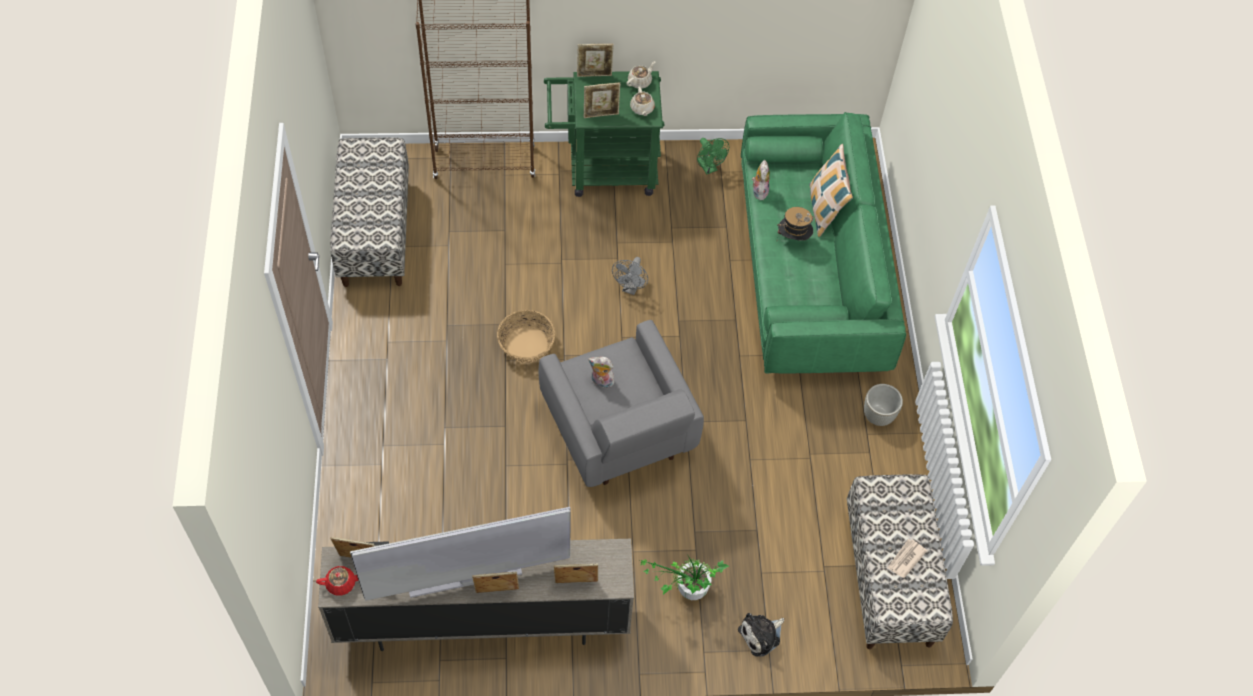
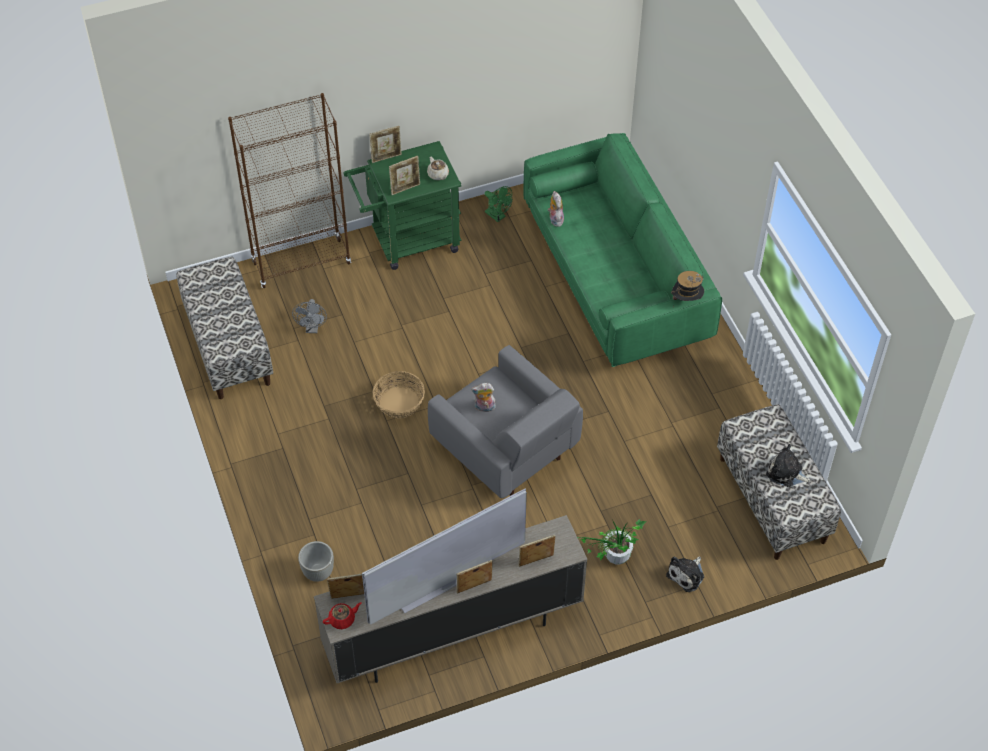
camera: 15 degrees left, 5 degrees down
grey fan [612,257,648,295] -> grey fan moved to [292,299,327,333]
beige teapot [626,61,655,89] -> none
hat [777,207,814,240] -> hat moved to [671,271,704,307]
pillow [809,144,853,237] -> none
grey planter [864,384,903,426] -> grey planter moved to [298,541,334,582]
newspaper [887,539,927,578] -> plush toy [766,444,811,487]

